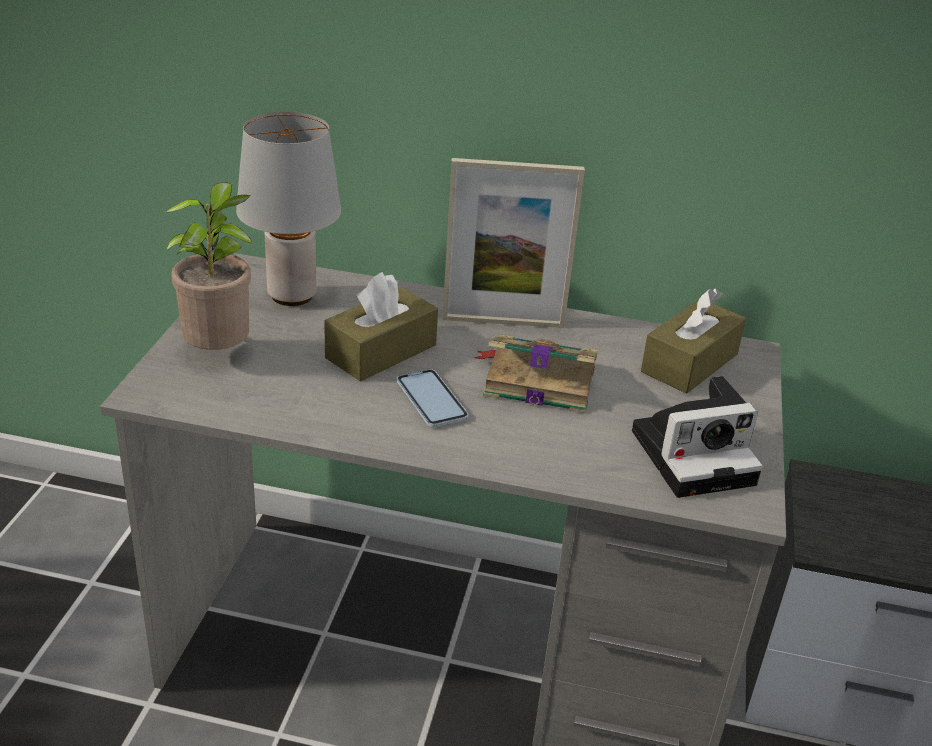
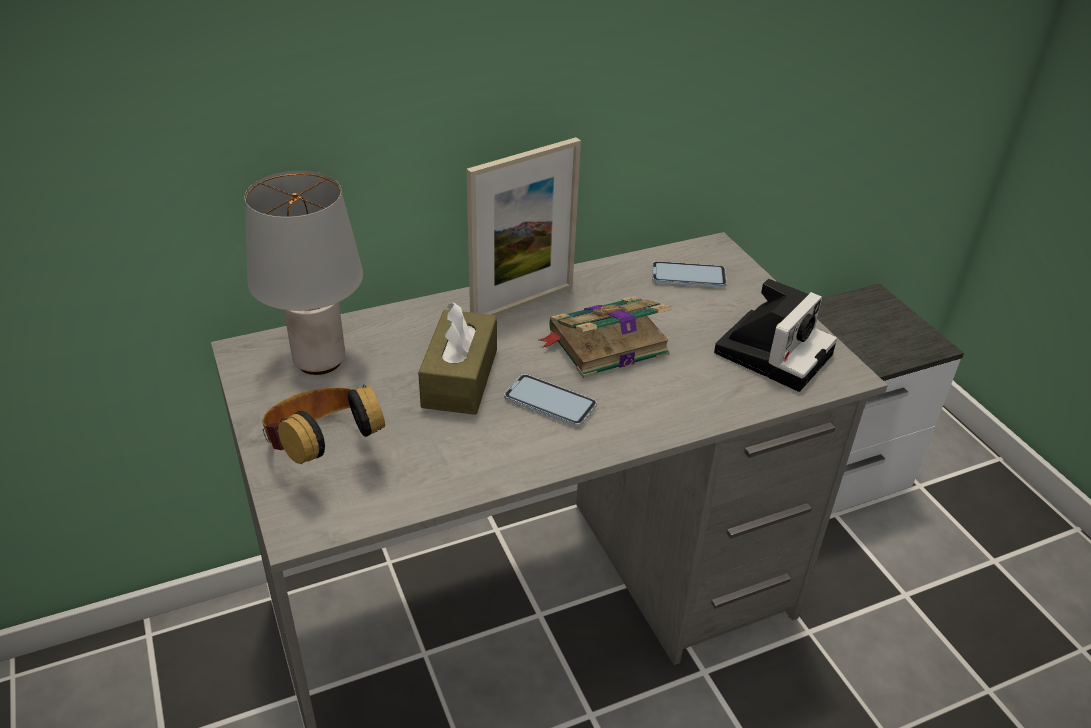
camera: 35 degrees left, 5 degrees up
potted plant [165,182,252,350] -> headphones [262,385,385,464]
brown tissue box [641,288,746,394] -> phone [652,261,727,288]

